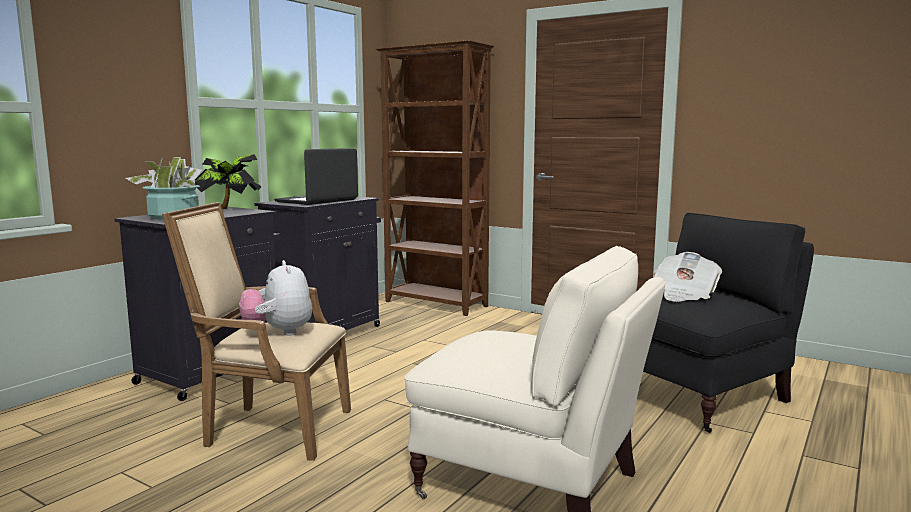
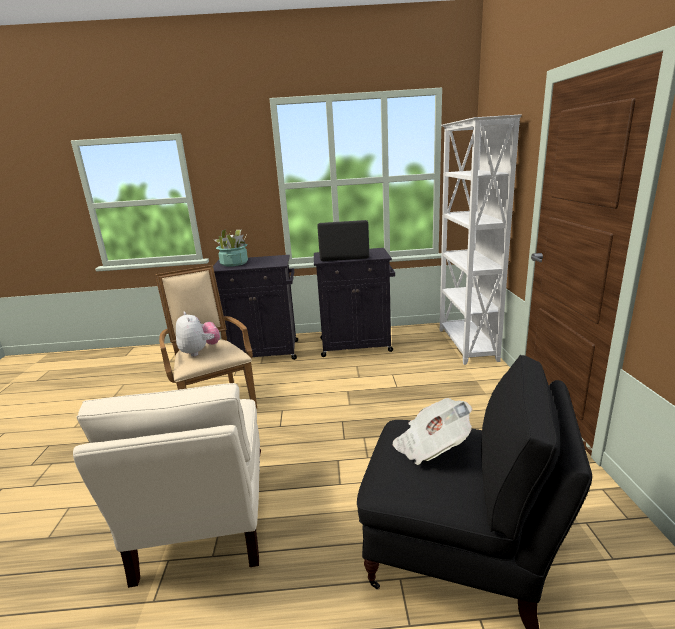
camera: 55 degrees right, 10 degrees up
potted plant [195,154,262,209] -> none
plush toy [239,260,312,336] -> plush toy turned 120 degrees clockwise [176,311,220,357]
brown bookcase [376,40,494,316] -> white bookcase [440,114,522,365]

